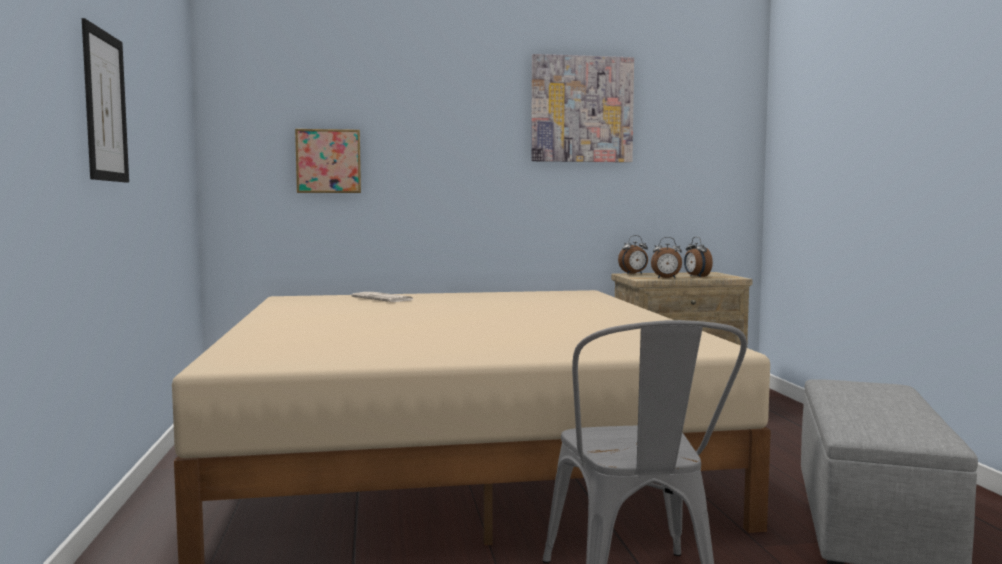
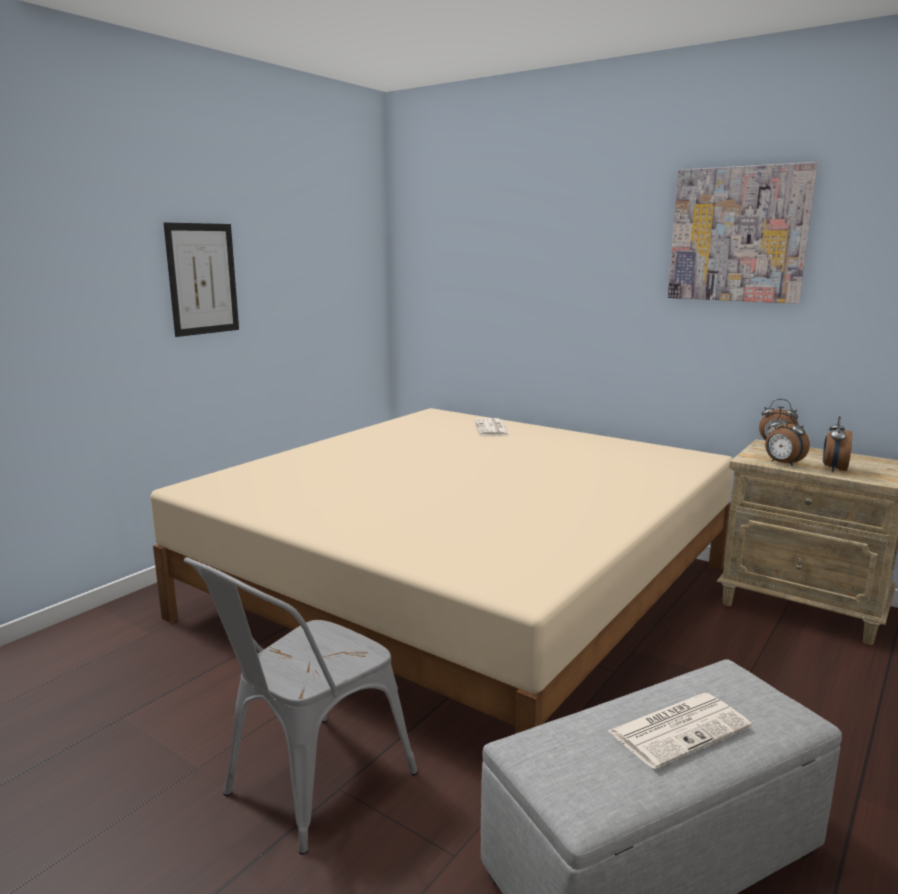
camera: 45 degrees right, 10 degrees up
picture [295,129,361,193] -> none
none -> newspaper [608,693,752,769]

